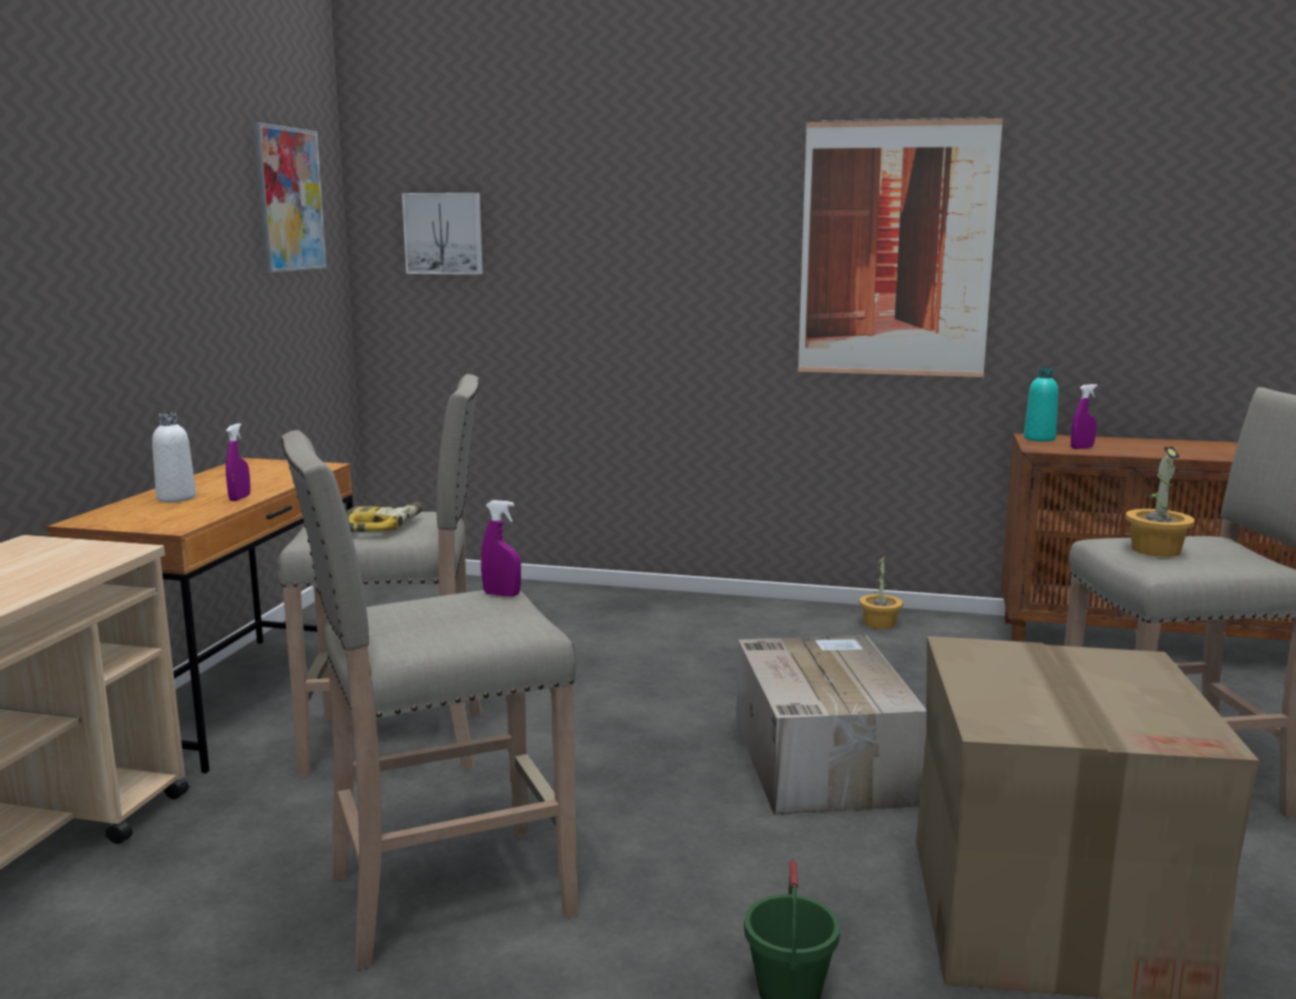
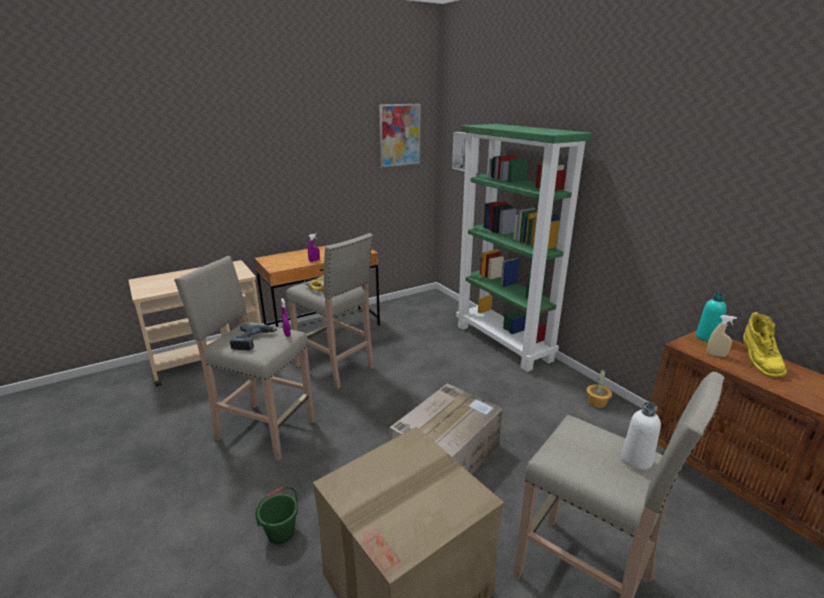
camera: 45 degrees right, 10 degrees up
white bottle [152,412,196,502] -> white bottle moved to [622,402,661,470]
picture [798,117,1003,377] -> none
purple spray bottle [1071,384,1098,449] -> beige spray bottle [707,315,737,357]
potted plant [1125,446,1195,557] -> none
none -> power drill [230,324,278,351]
none -> green bookcase [456,124,593,372]
none -> yellow boot [743,312,787,377]

